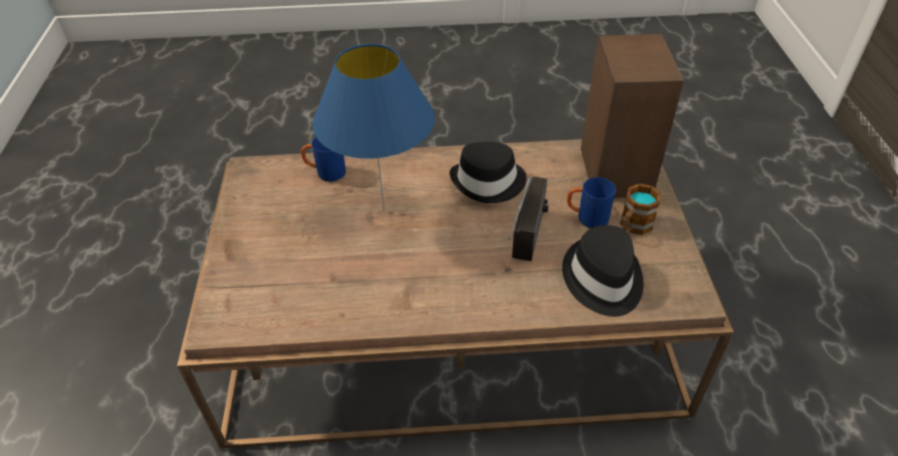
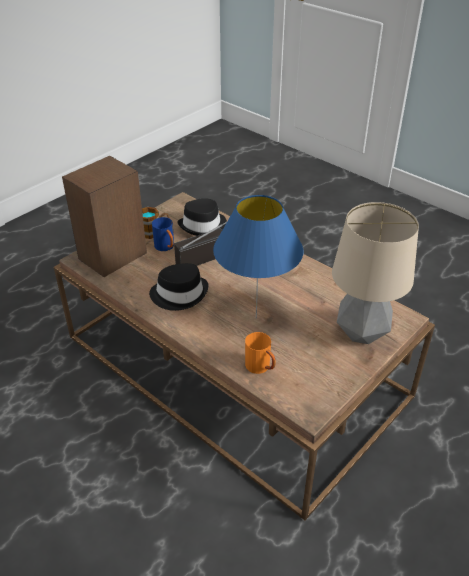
camera: 135 degrees left, 5 degrees down
blue mug [301,137,346,182] -> orange mug [245,332,276,374]
none -> table lamp [332,202,419,344]

